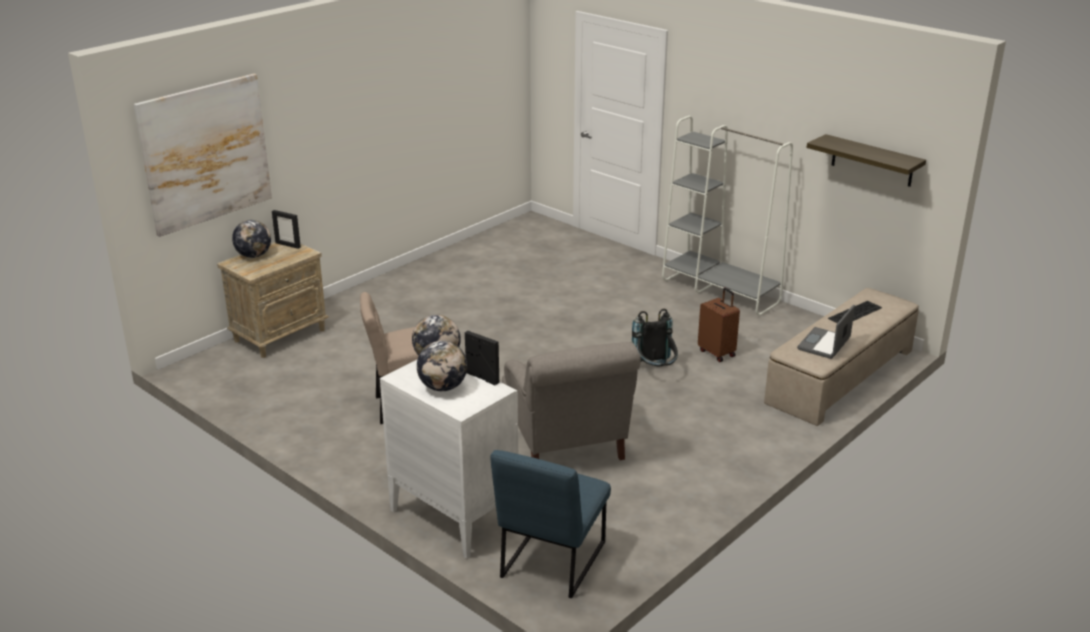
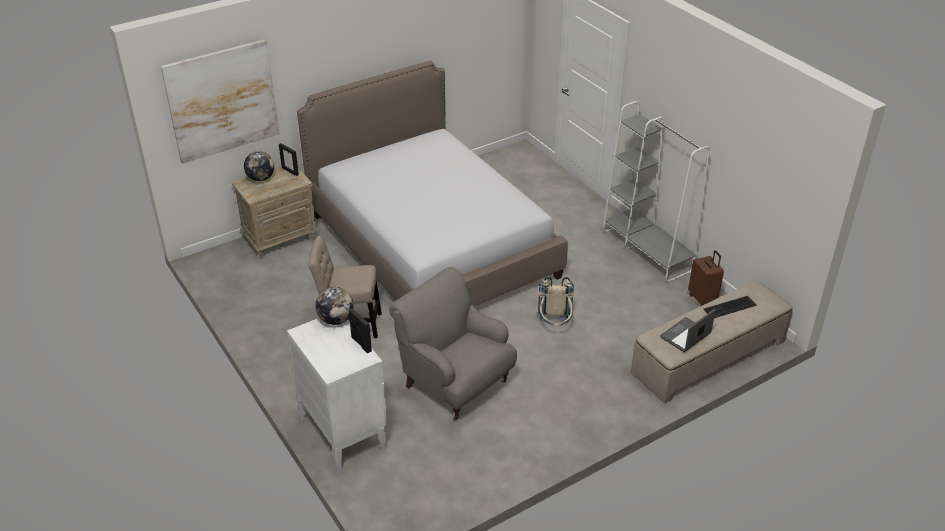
camera: 15 degrees right, 10 degrees up
globe [417,341,467,391] -> none
blue chair [490,450,611,598] -> none
grey armchair [502,342,641,460] -> grey armchair turned 135 degrees clockwise [389,267,517,420]
black backpack [632,309,678,366] -> beige backpack [536,277,574,326]
brown suitcase [698,288,740,362] -> brown suitcase moved to [688,250,724,306]
shelf [807,134,926,187] -> none
none -> bed [297,61,568,306]

